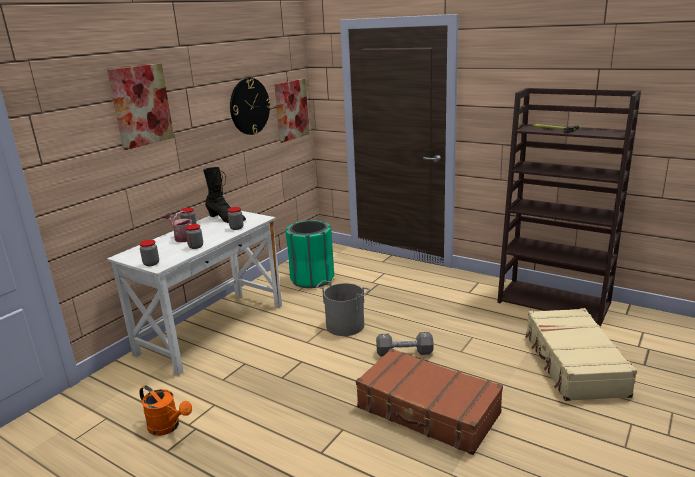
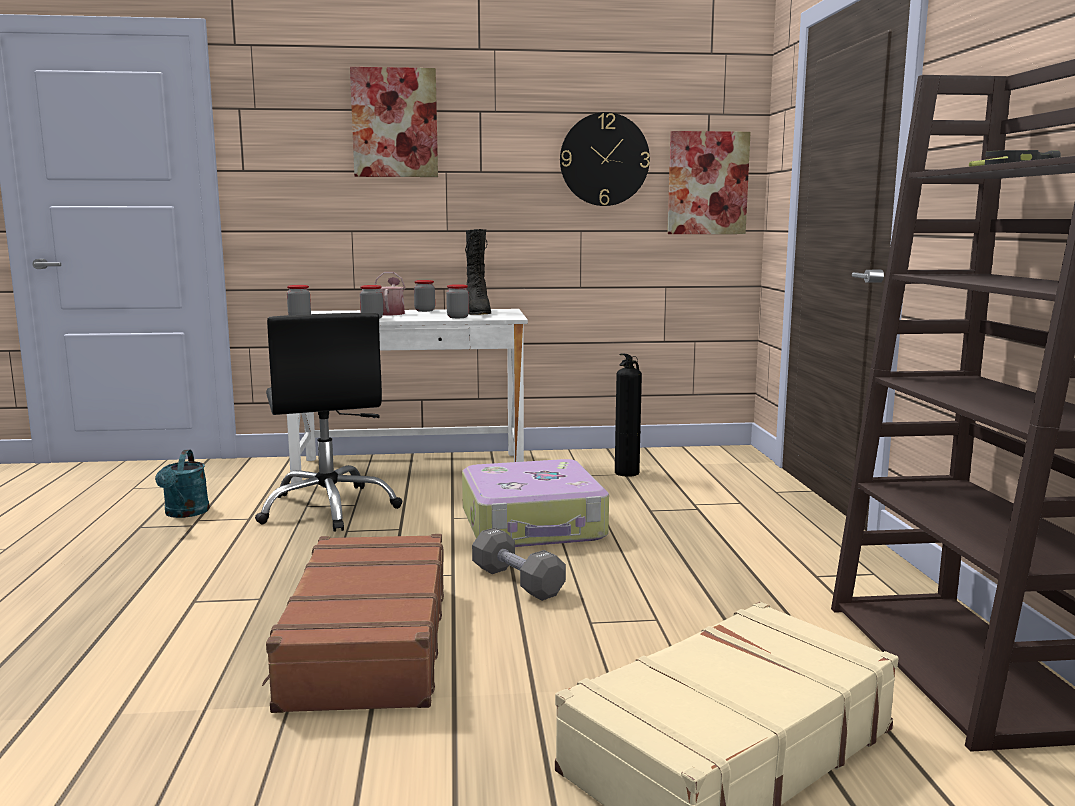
camera: 50 degrees right, 10 degrees down
orange watering can [139,385,192,436] -> turquoise watering can [155,450,210,518]
green trash can [285,220,334,288] -> fire extinguisher [615,353,642,477]
grey bucket [316,280,370,336] -> suitcase [462,459,609,547]
none -> black office chair [255,313,402,532]

